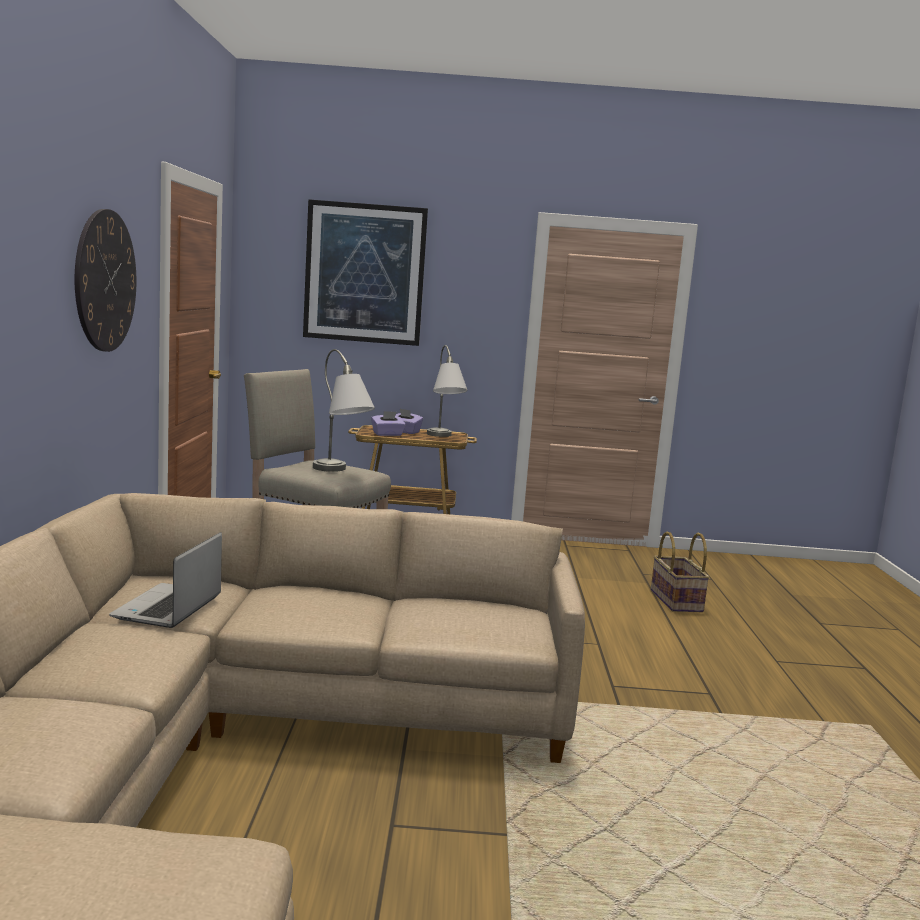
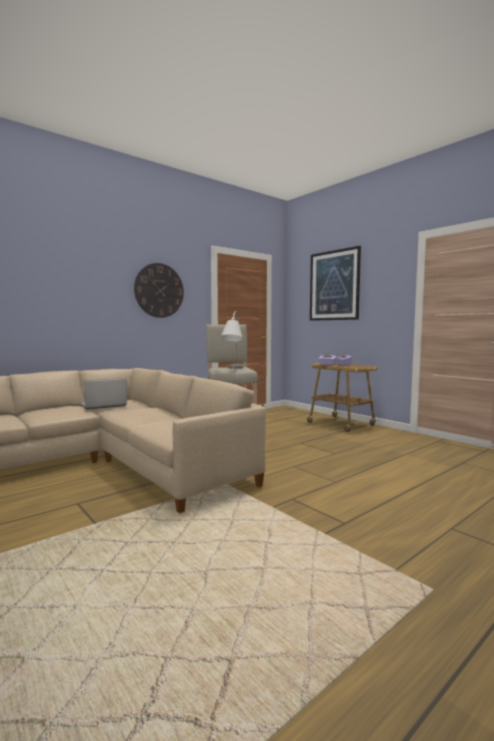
camera: 50 degrees right, 5 degrees down
grey table lamp [427,345,468,437] -> none
basket [651,532,710,612] -> none

